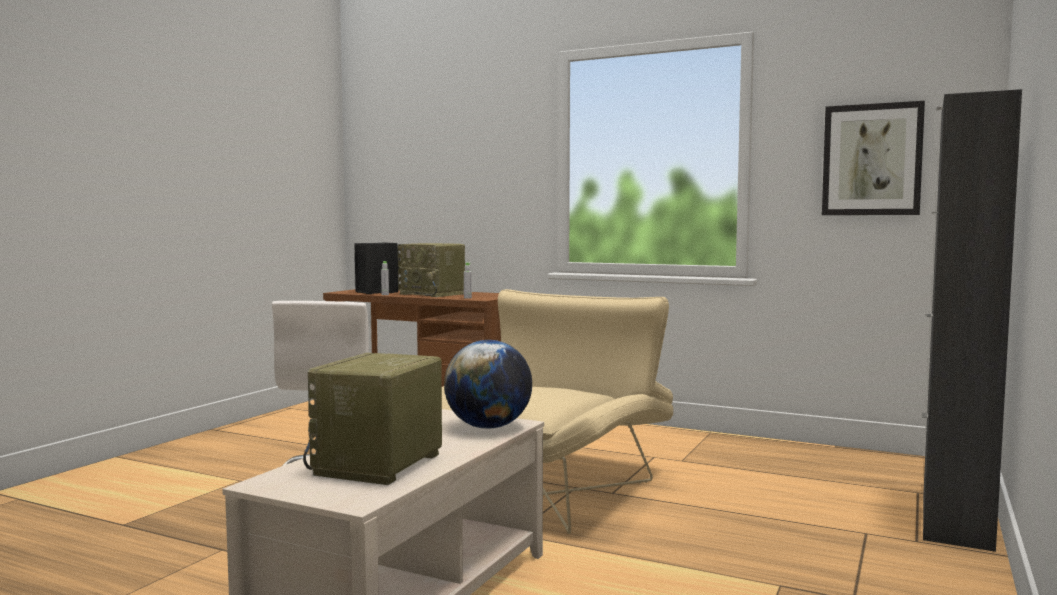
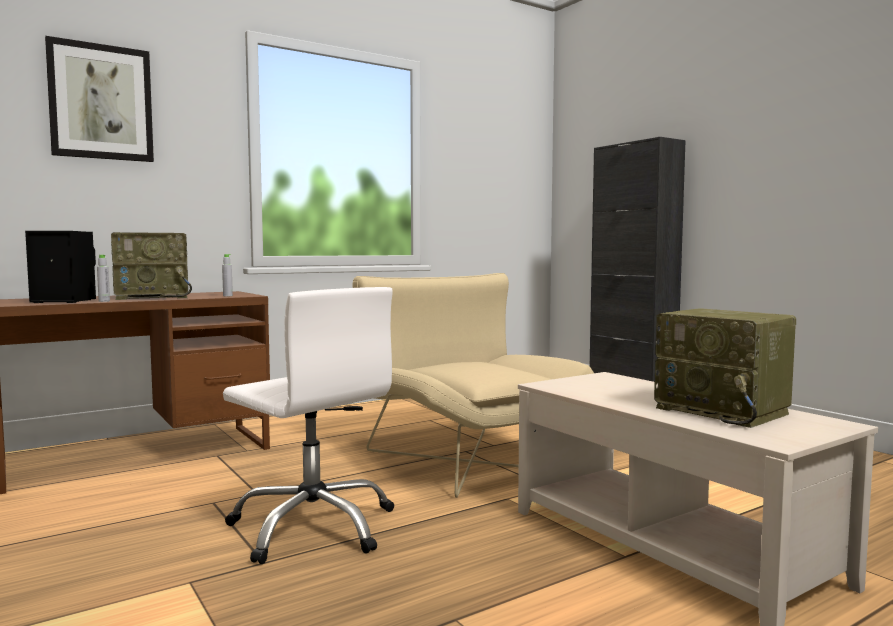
camera: 60 degrees left, 0 degrees up
globe [444,340,532,429] -> none
picture [822,101,925,215] -> picture moved to [45,36,154,162]

